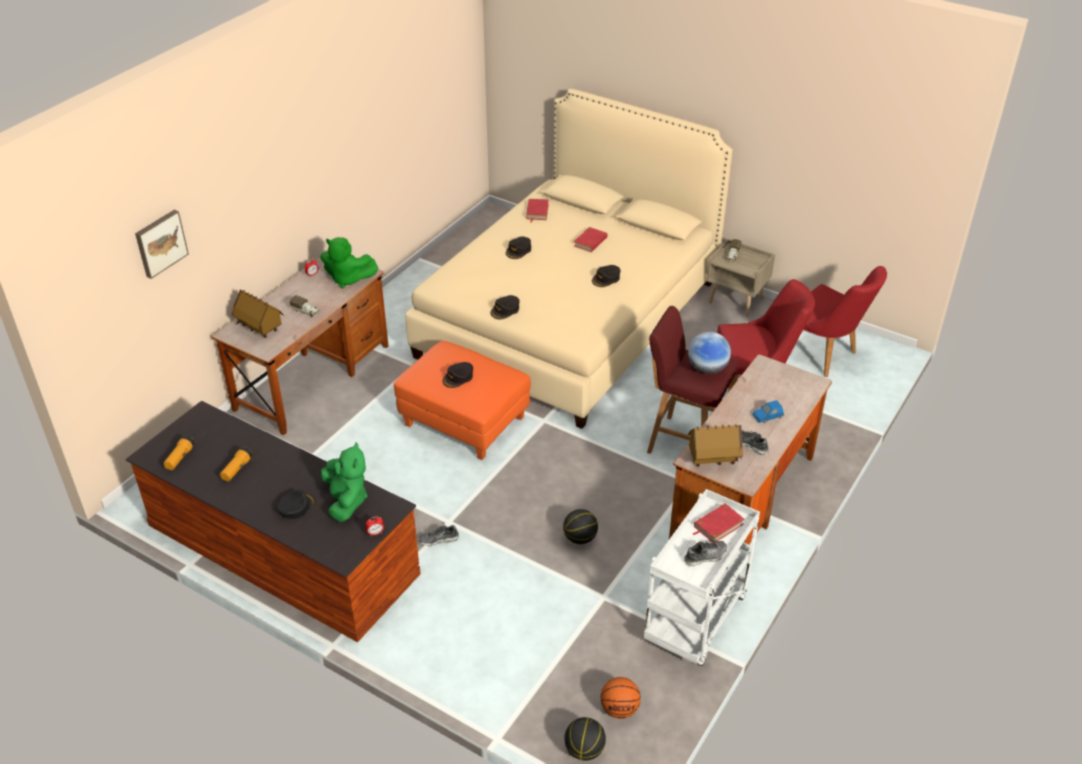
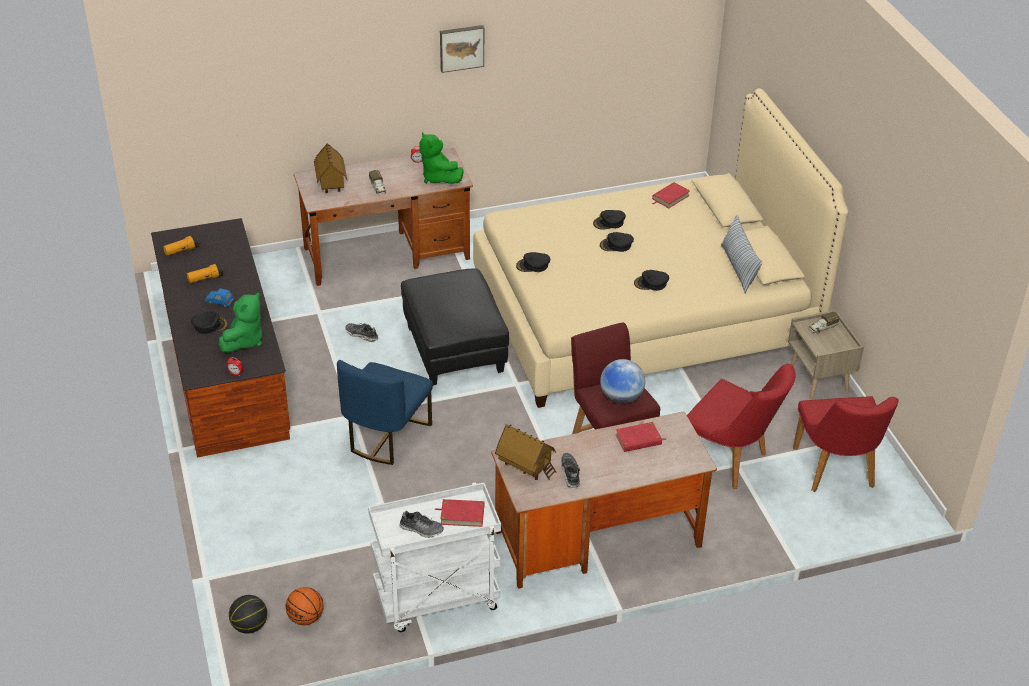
camera: 40 degrees right, 0 degrees up
picture [135,210,189,279] -> picture moved to [440,25,484,73]
orange ottoman [394,341,531,460] -> black ottoman [401,269,509,385]
shoe [419,525,459,546] -> shoe moved to [345,323,378,342]
black cap [442,362,473,388] -> black cap moved to [600,232,634,252]
basketball [563,509,598,544] -> none
red book [574,227,607,252] -> red book moved to [615,422,666,452]
blue toy car [752,400,784,423] -> blue toy car moved to [204,288,234,307]
none -> blue chair [337,360,433,465]
none -> pillow [721,215,763,293]

